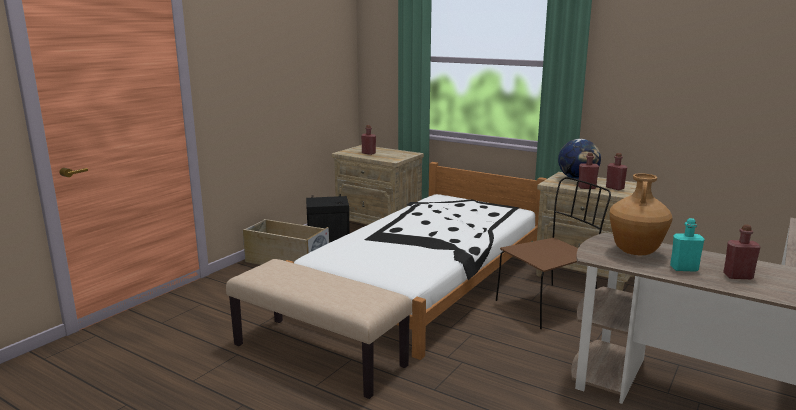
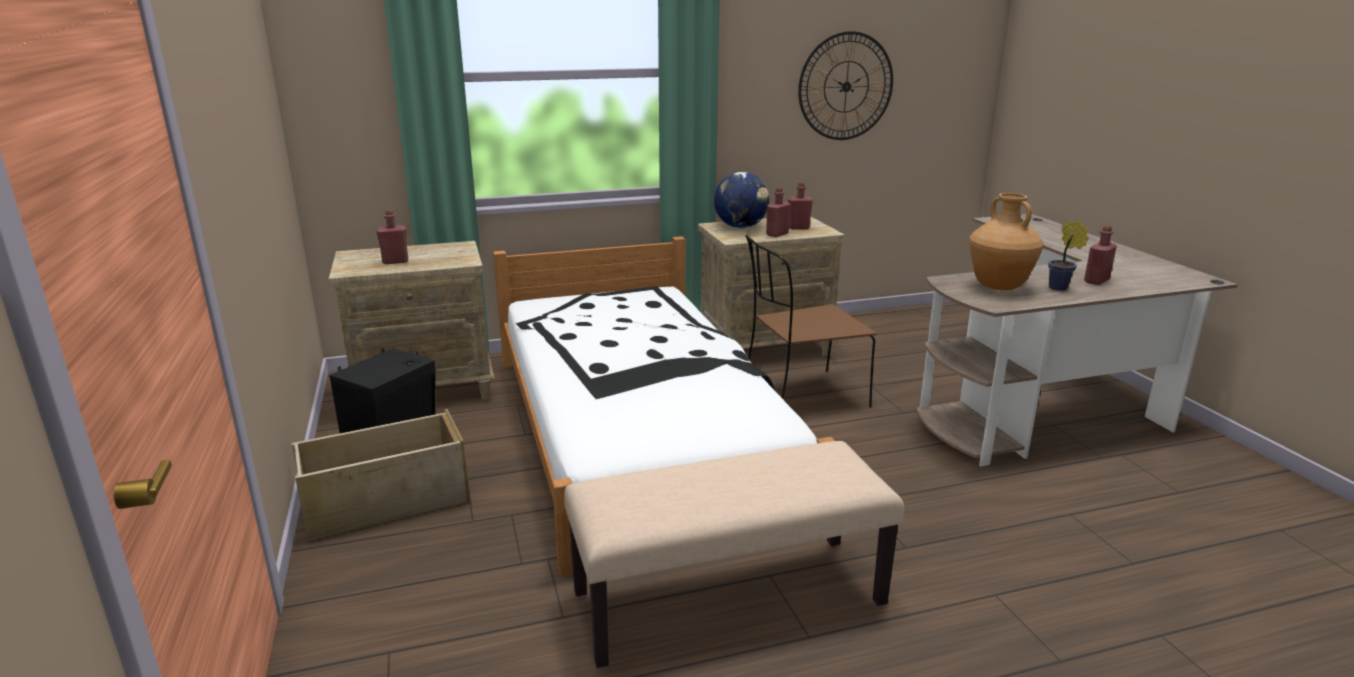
camera: 50 degrees left, 5 degrees up
brown chair [496,177,611,329] -> brown chair turned 120 degrees counterclockwise [745,235,877,407]
turquoise bottle [670,218,704,272] -> potted plant [1048,220,1089,291]
none -> wall clock [798,31,893,140]

